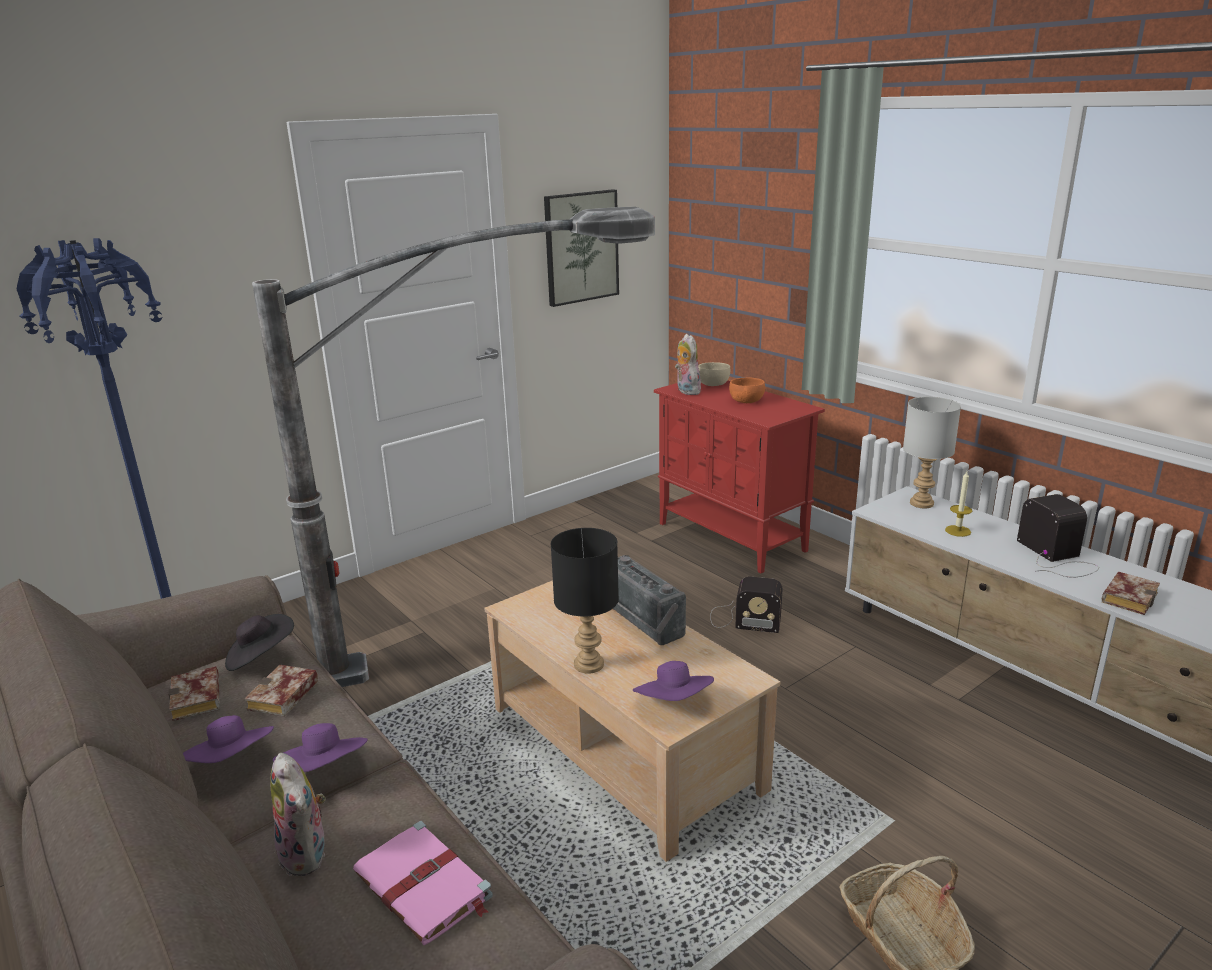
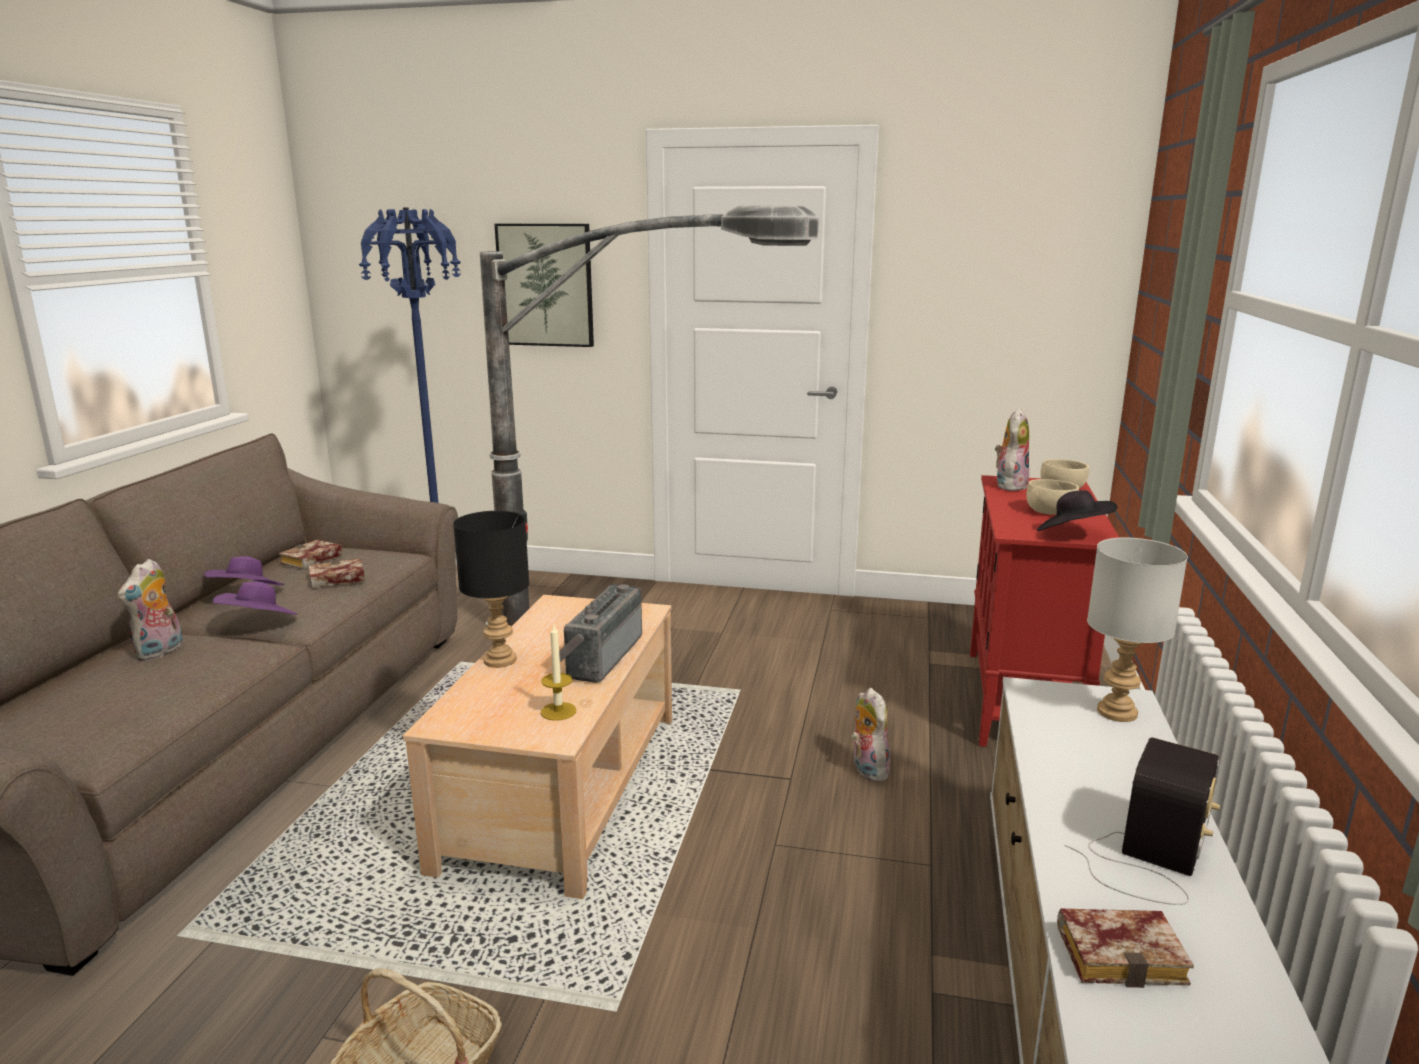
camera: 50 degrees right, 5 degrees down
black hat [225,614,294,671] -> black hat moved to [1037,490,1118,531]
pink book [353,821,493,945] -> none
picture [544,189,619,307] -> picture moved to [494,224,594,347]
purple hat [633,661,714,701] -> none
radio [710,577,783,633] -> plush toy [851,688,892,782]
orange bowl [729,378,765,403] -> beige bowl [1026,479,1079,515]
candle [945,471,972,537] -> candle moved to [541,625,577,721]

